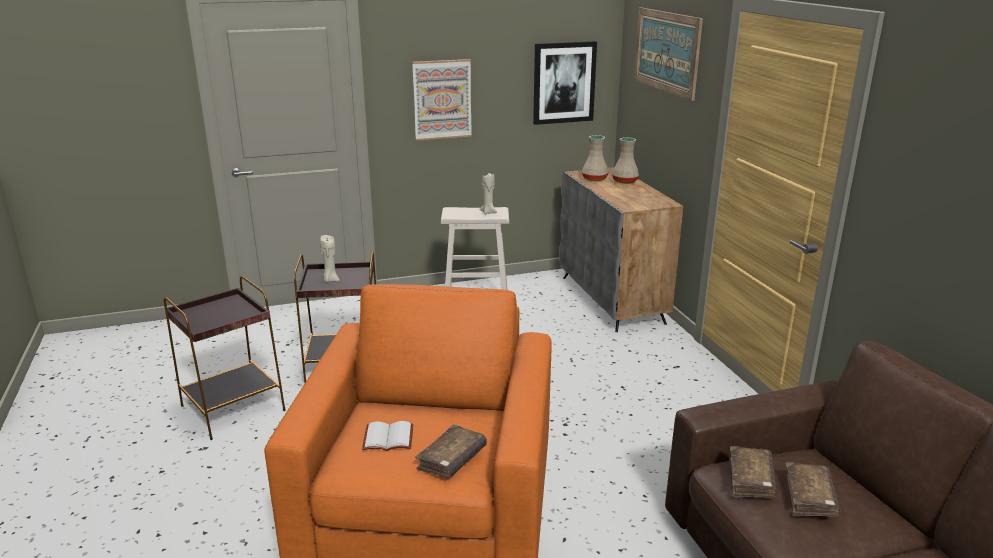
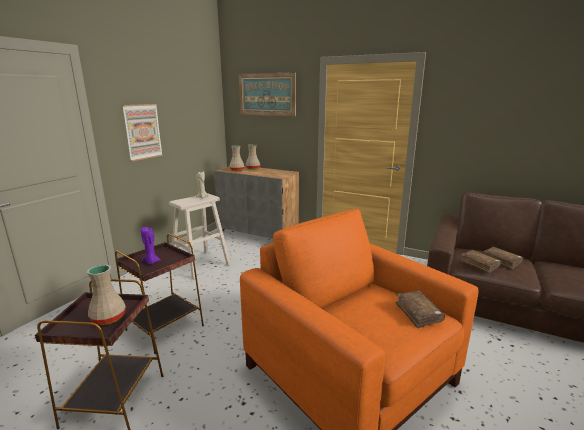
camera: 45 degrees left, 5 degrees down
beige candle [320,235,340,283] -> purple candle [141,227,161,264]
white book [362,421,413,451] -> none
picture [533,41,597,125] -> none
none -> beige vase [87,265,126,325]

